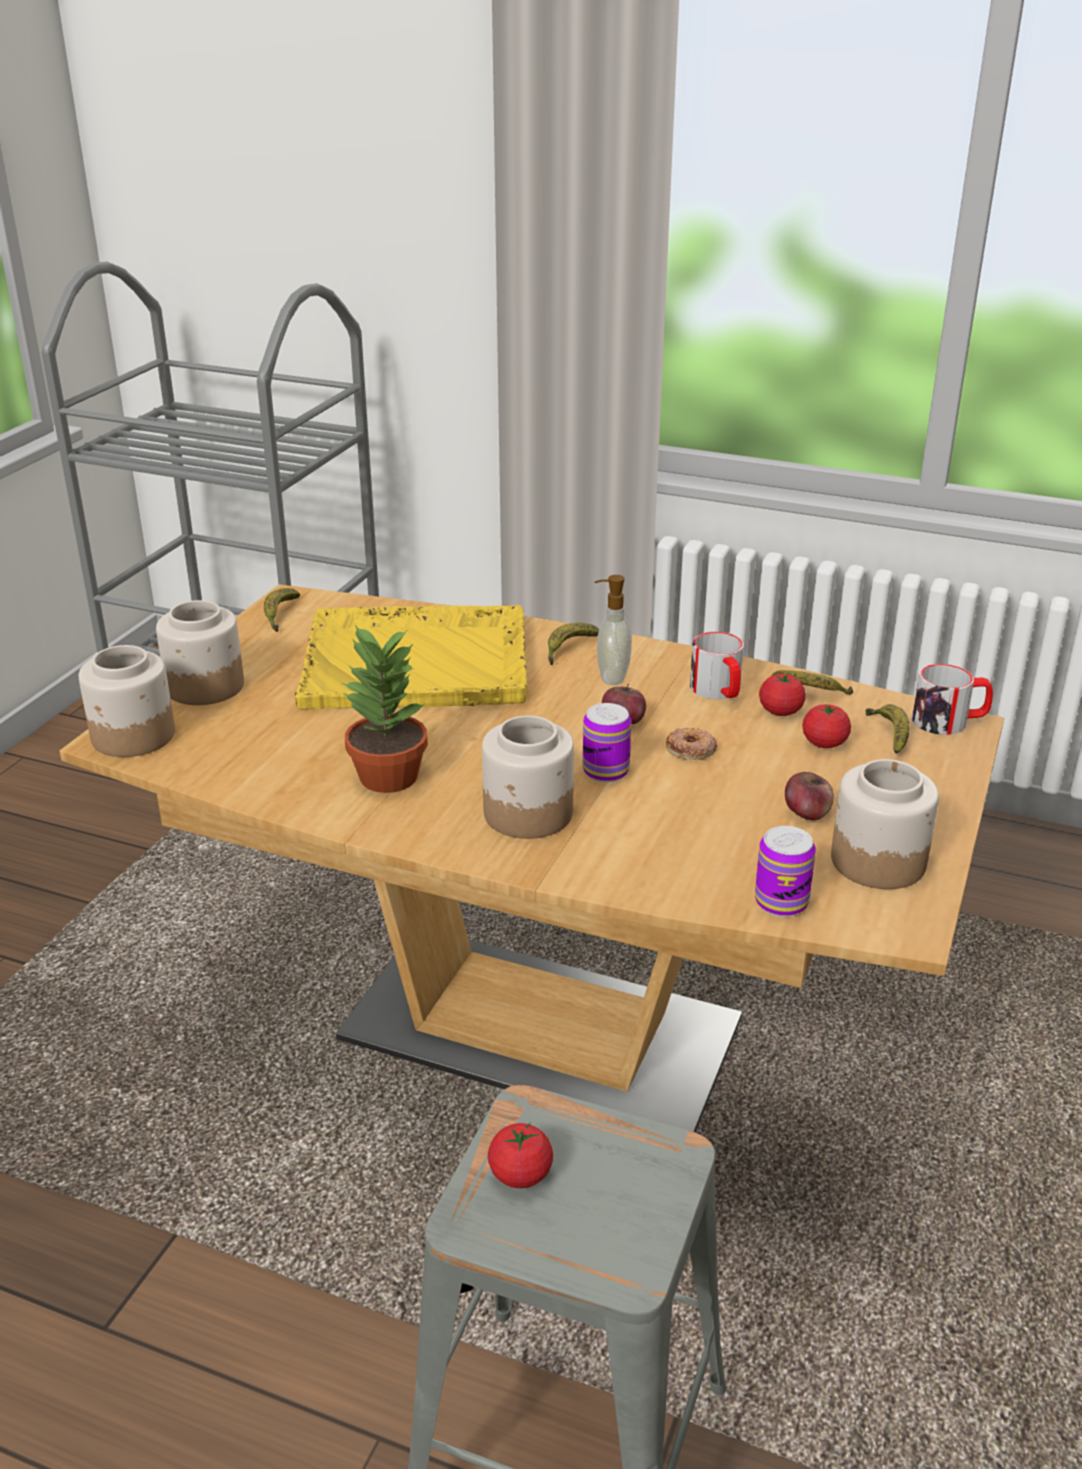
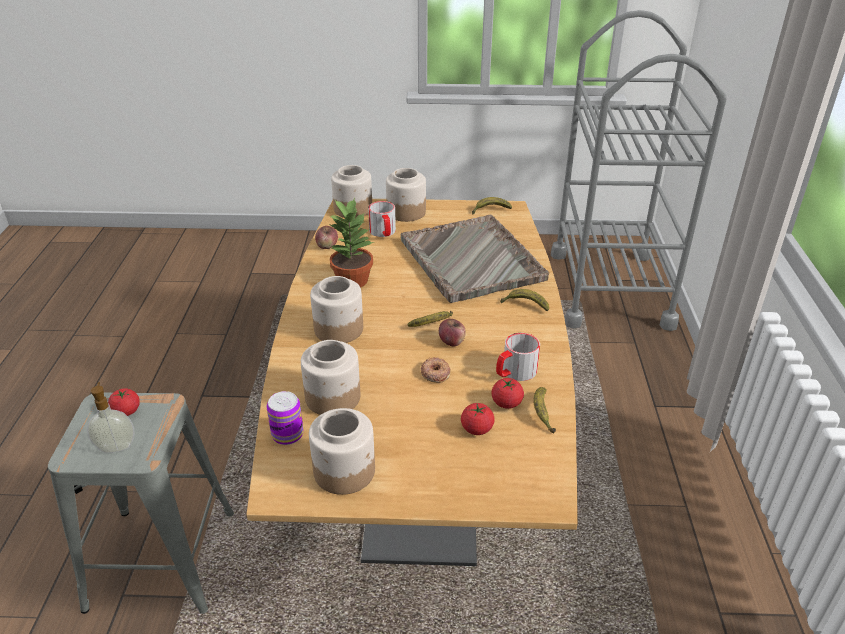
camera: 70 degrees right, 5 degrees up
yellow tray [295,605,527,709] -> grey tray [401,215,549,303]
can [583,703,631,782] -> none
soap dispenser [595,575,632,685] -> soap dispenser moved to [87,382,135,453]
apple [785,772,834,821] -> apple moved to [315,226,338,249]
banana [866,704,909,754] -> banana moved to [407,311,453,327]
mug [912,664,993,735] -> mug moved to [368,201,396,237]
none -> jar [301,340,360,415]

